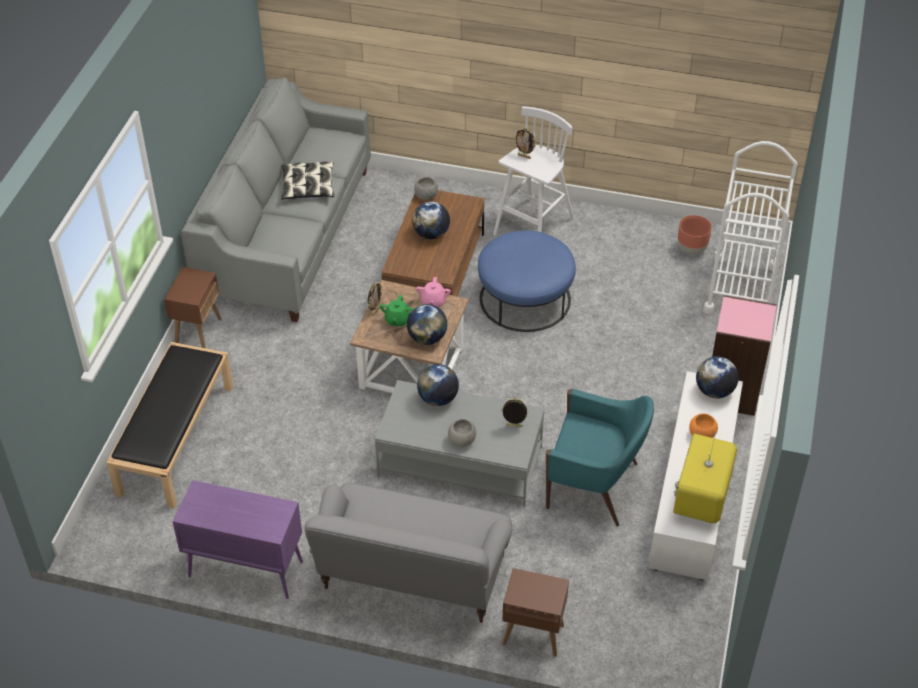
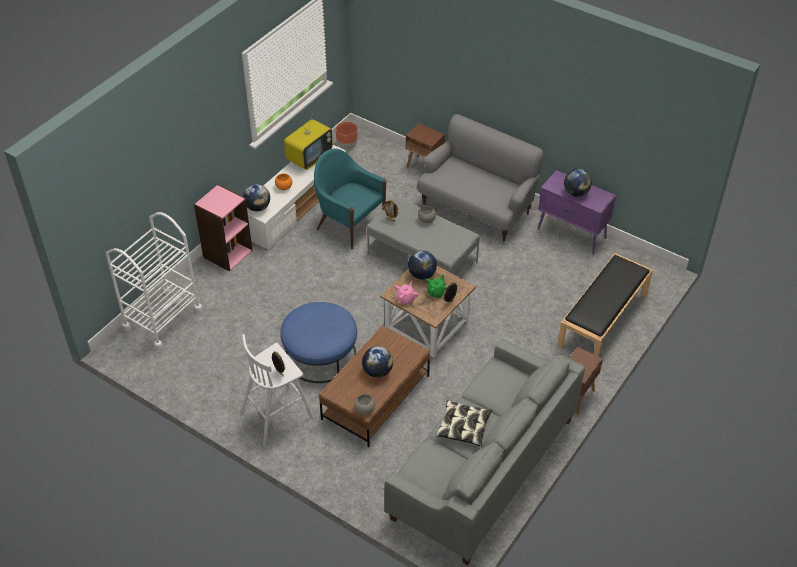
camera: 160 degrees left, 0 degrees up
globe [417,364,459,406] -> globe moved to [564,169,592,197]
brown planter [678,215,712,255] -> brown planter moved to [336,122,358,149]

